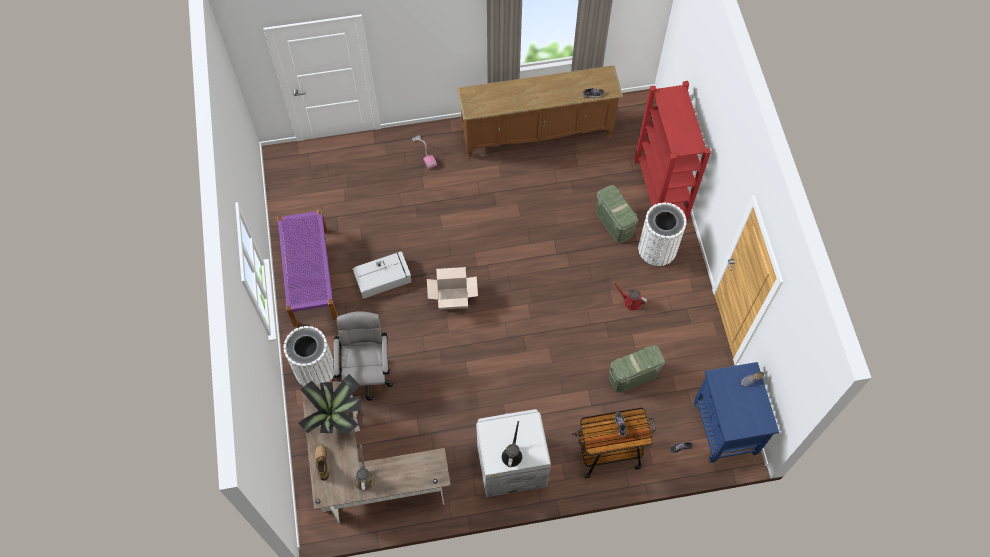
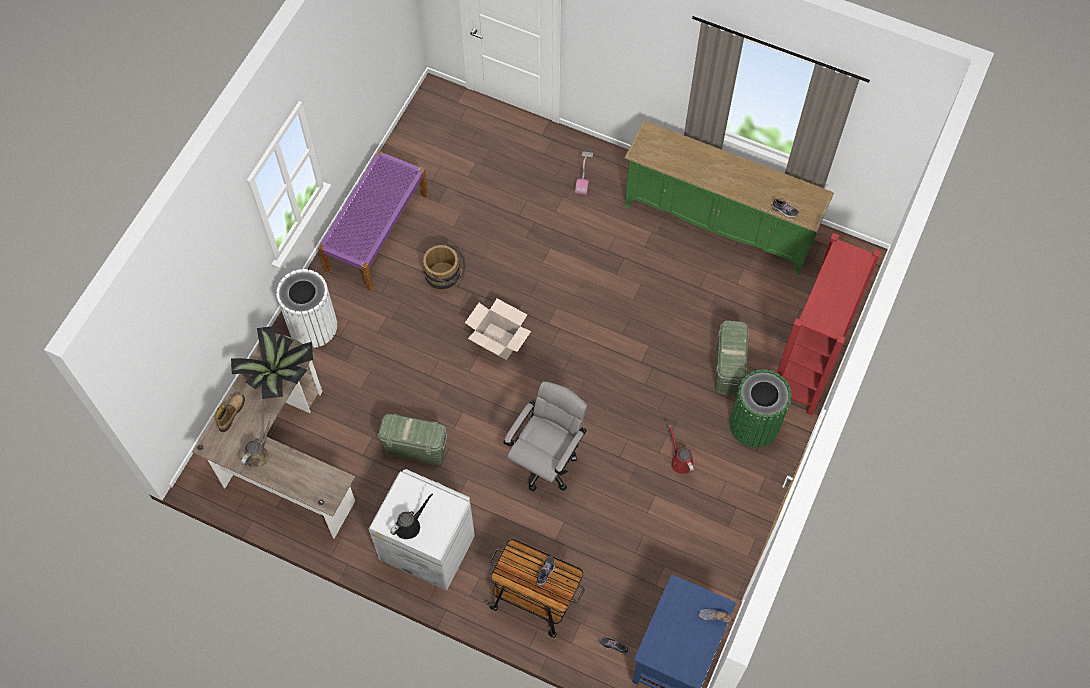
camera: 35 degrees right, 0 degrees up
grey office chair [334,311,393,401] -> grey office chair moved to [503,381,587,491]
grey storage box [353,251,412,299] -> brown bucket [423,244,466,291]
brown cabinet [457,65,623,159] -> green cabinet [624,121,834,275]
green storage box [609,345,665,393] -> green storage box moved to [377,414,448,465]
white trash can [638,202,686,266] -> green trash can [729,369,791,448]

